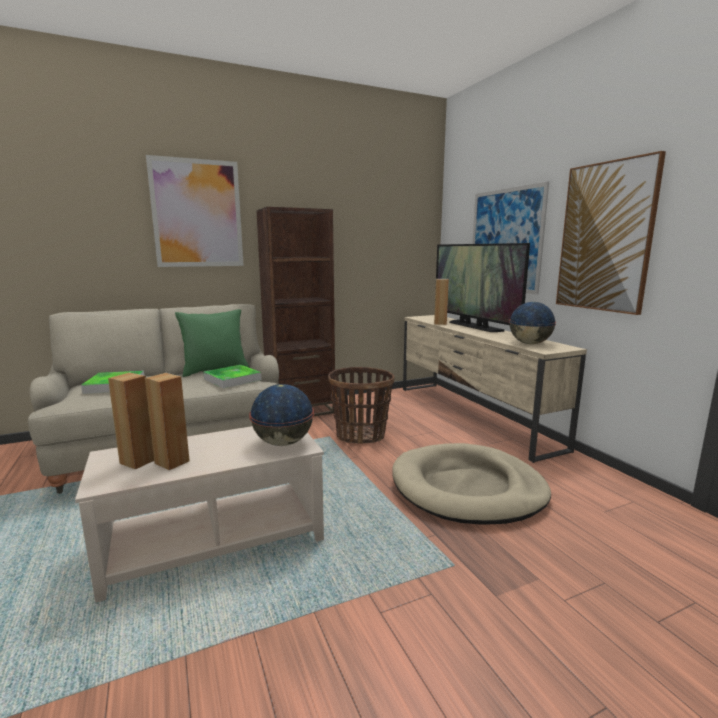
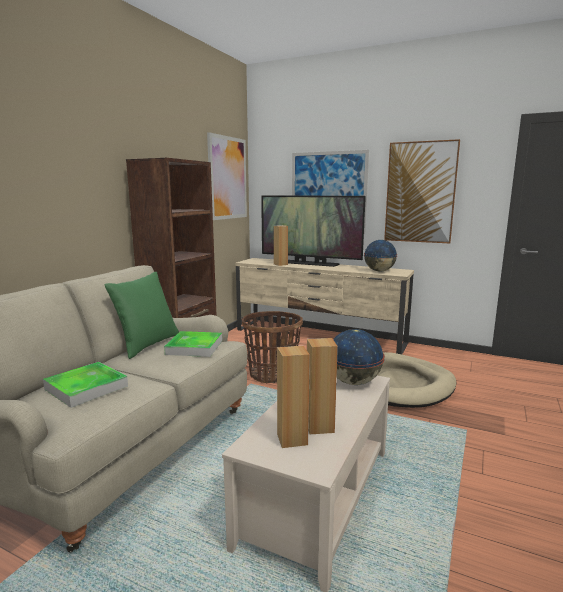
camera: 40 degrees left, 0 degrees up
picture [146,155,244,267] -> picture moved to [207,132,247,220]

